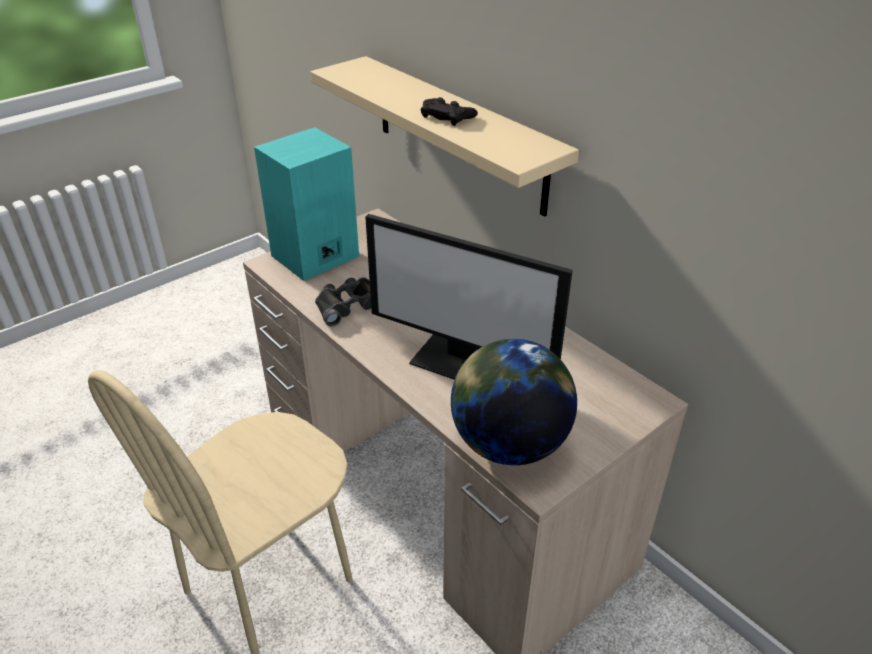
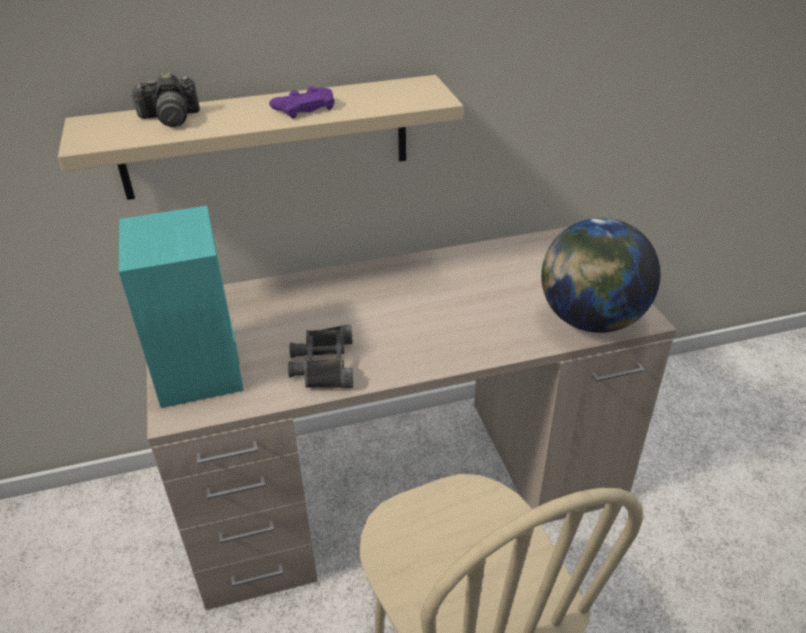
camera: 65 degrees left, 0 degrees up
monitor [365,214,573,380] -> none
black game controller [420,97,478,126] -> purple game controller [269,86,335,119]
none -> camera [130,72,200,127]

